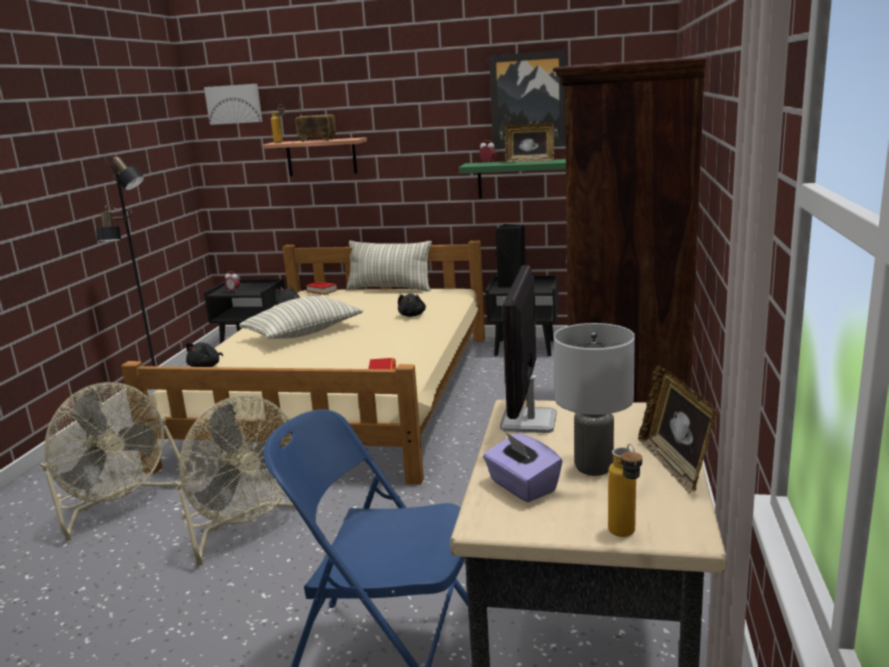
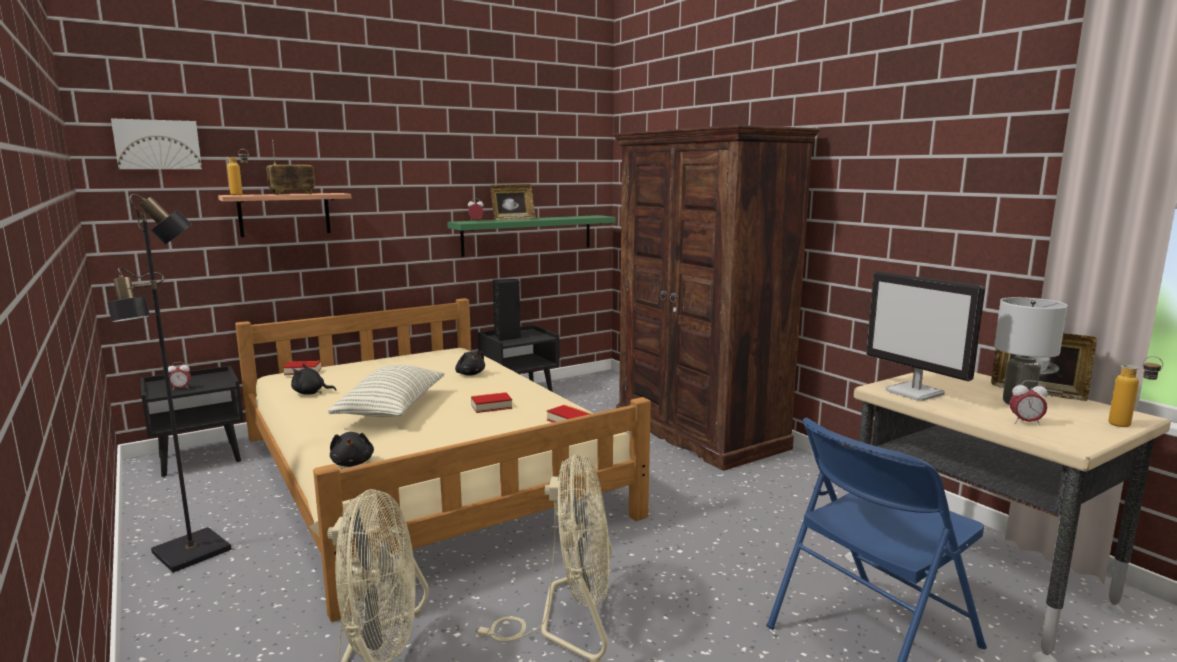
camera: 45 degrees left, 5 degrees down
pillow [346,241,432,291] -> none
purple tissue box [483,431,563,502] -> alarm clock [1009,380,1048,425]
picture [489,50,566,149] -> none
none -> book [471,392,512,413]

